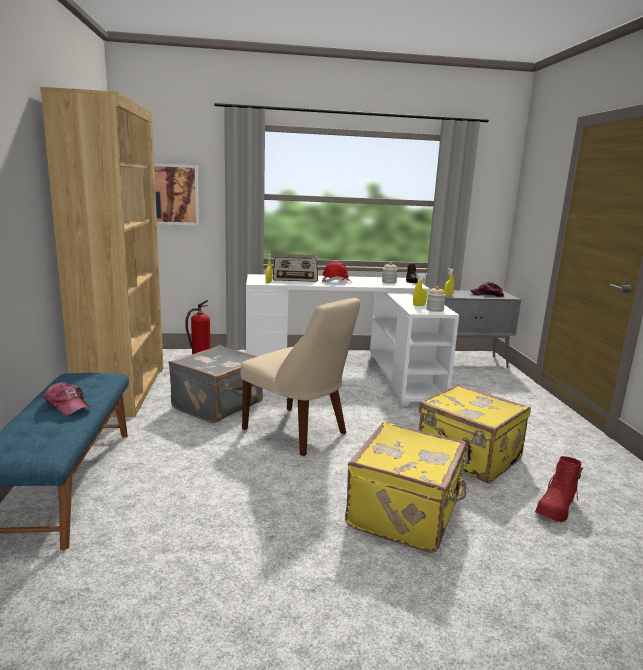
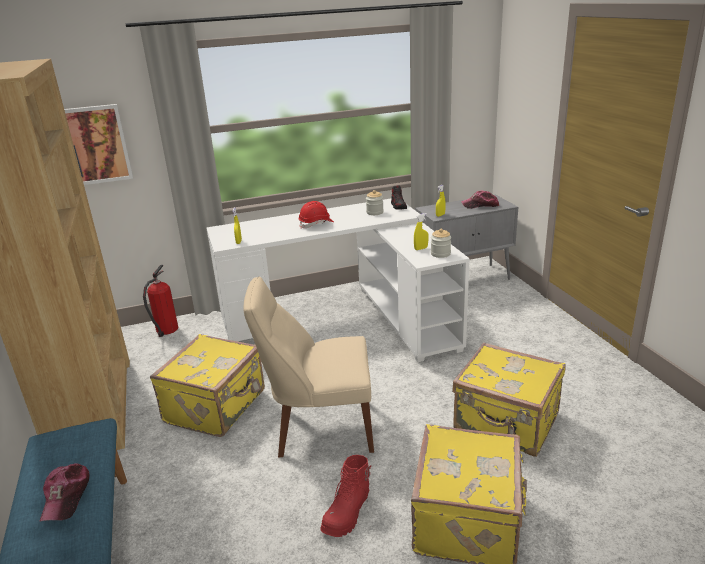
camera: 10 degrees left, 10 degrees up
cap [44,382,91,416] -> cap turned 60 degrees clockwise [40,463,89,521]
grey suitcase [169,345,263,423] -> yellow suitcase [150,334,265,437]
beige chair [241,298,360,456] -> beige chair turned 150 degrees clockwise [244,277,374,457]
radio [272,254,318,282] -> none
red boot [535,456,583,522] -> red boot moved to [320,455,371,537]

